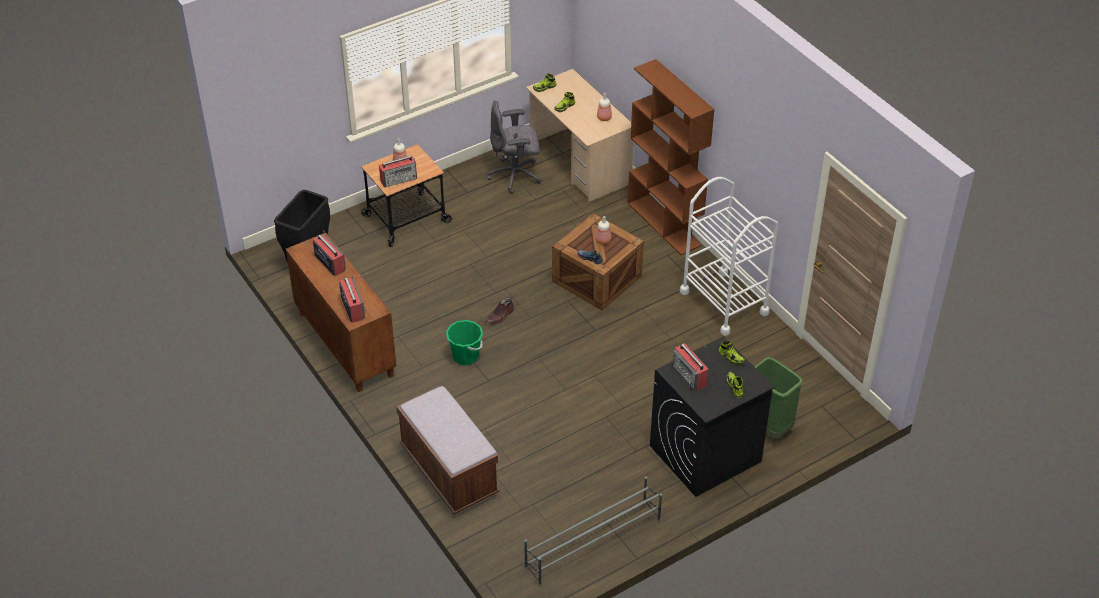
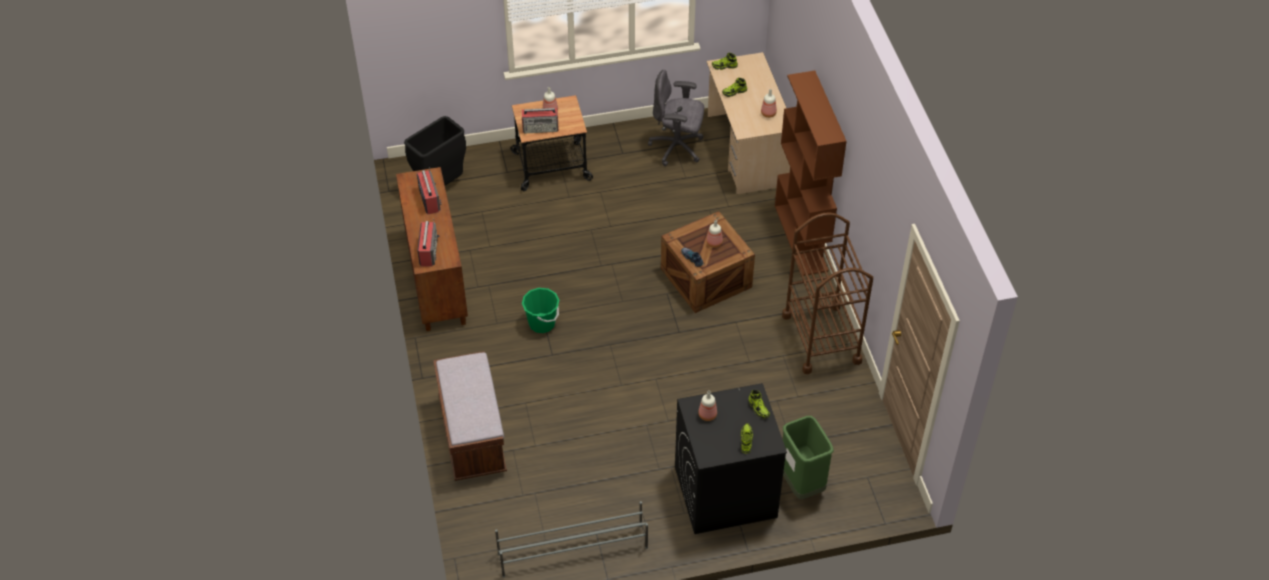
camera: 20 degrees right, 5 degrees up
brown boot [484,296,515,324] -> none
radio [672,343,709,390] -> bottle [698,391,717,421]
white cart [680,177,778,336] -> brown cart [782,212,873,374]

